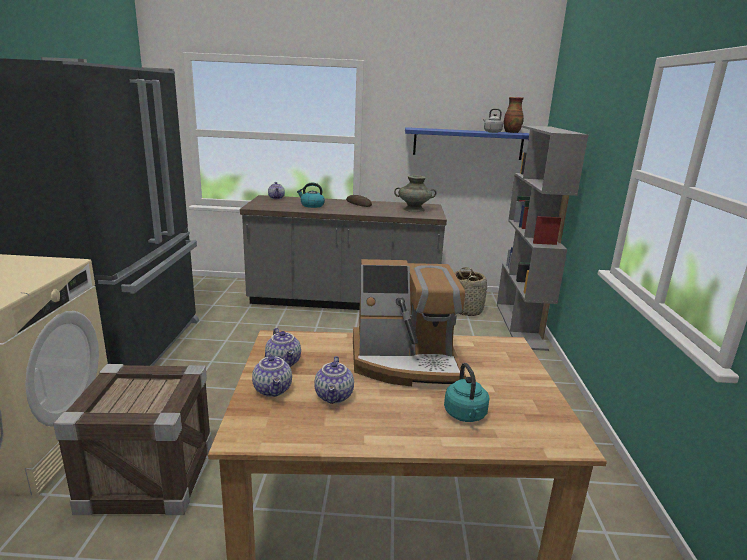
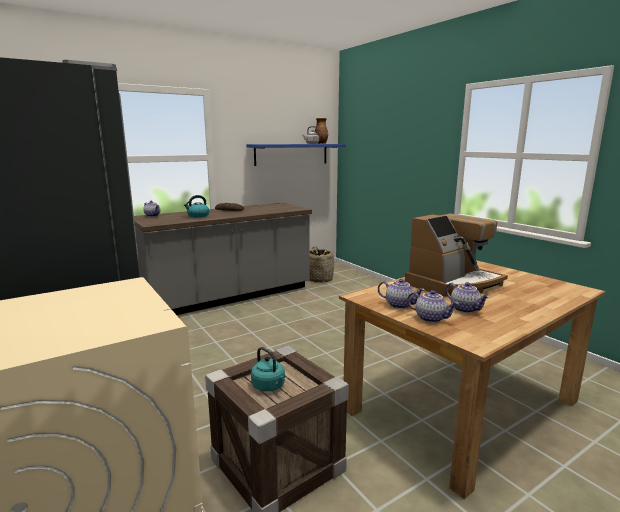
camera: 35 degrees left, 5 degrees down
turquoise vase [394,175,436,212] -> none
turquoise kettle [444,363,489,422] -> turquoise kettle moved to [251,347,285,392]
grey bookcase [497,125,588,351] -> none

